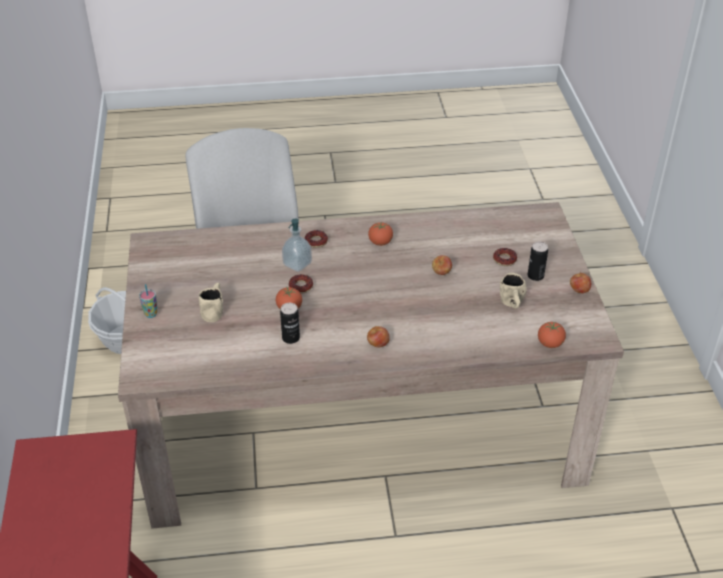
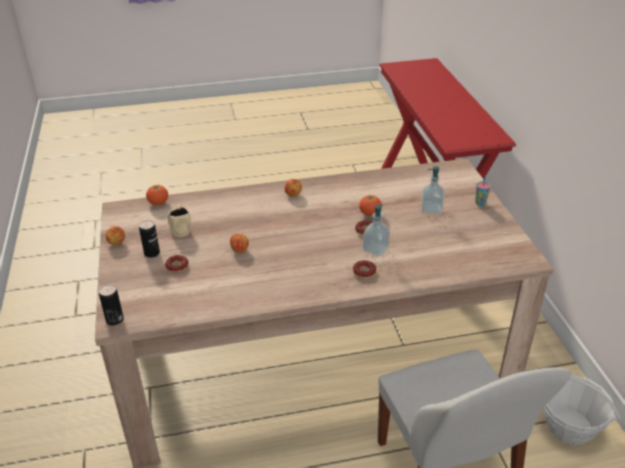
camera: 175 degrees right, 5 degrees down
beige mug [198,283,223,322] -> soap dispenser [421,166,444,214]
can [280,303,300,344] -> can moved to [99,284,124,325]
tomato [368,222,393,246] -> none

